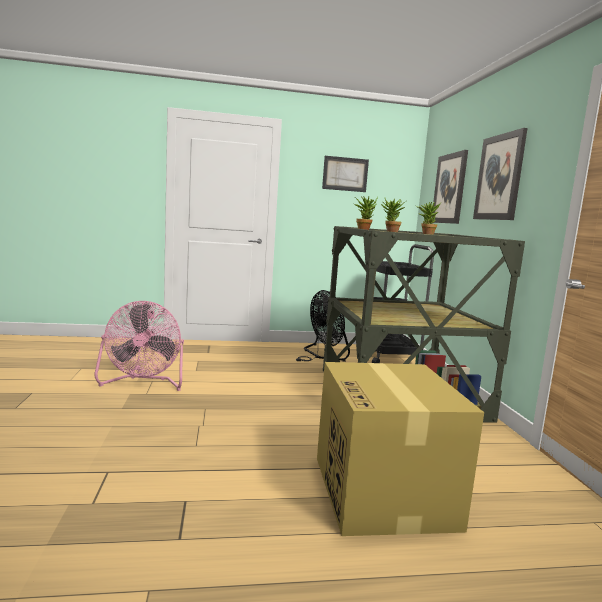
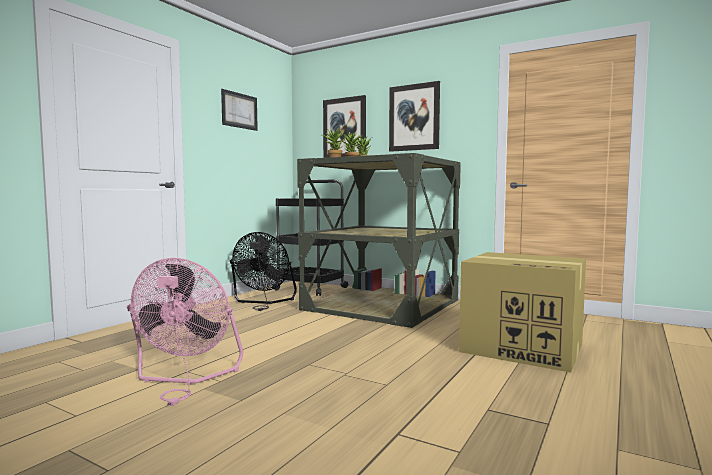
camera: 50 degrees left, 5 degrees down
pink fan [95,301,184,391] -> pink fan turned 120 degrees counterclockwise [127,258,243,406]

